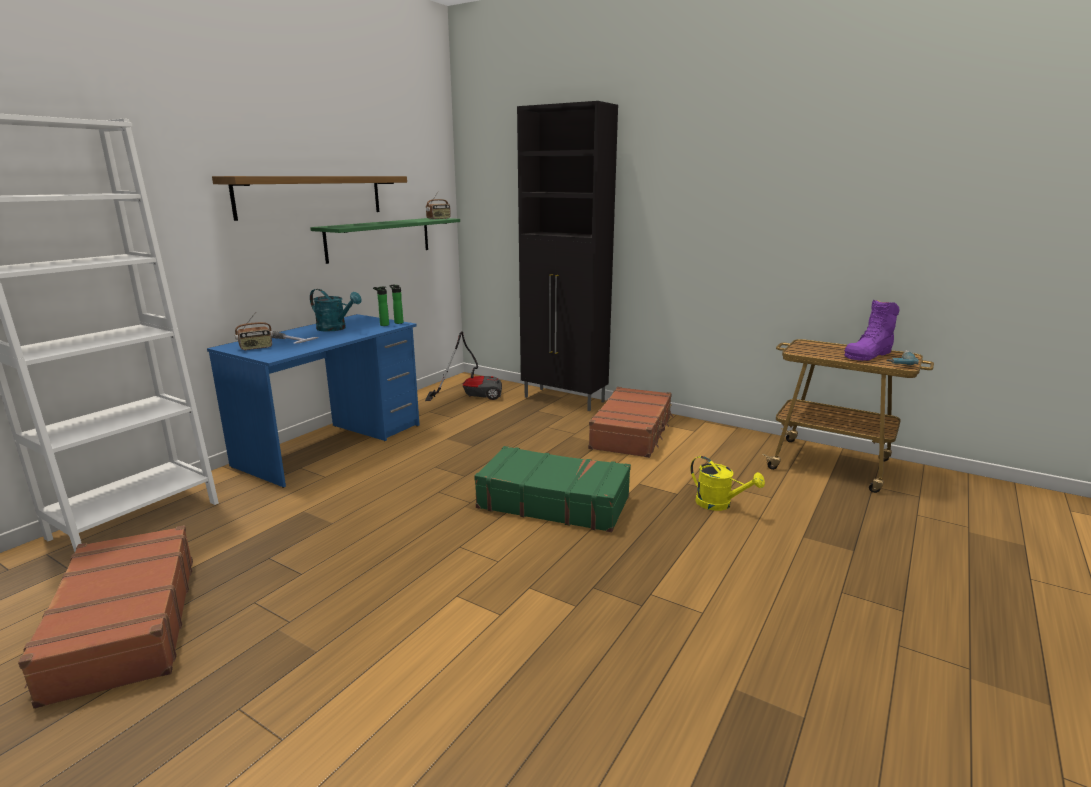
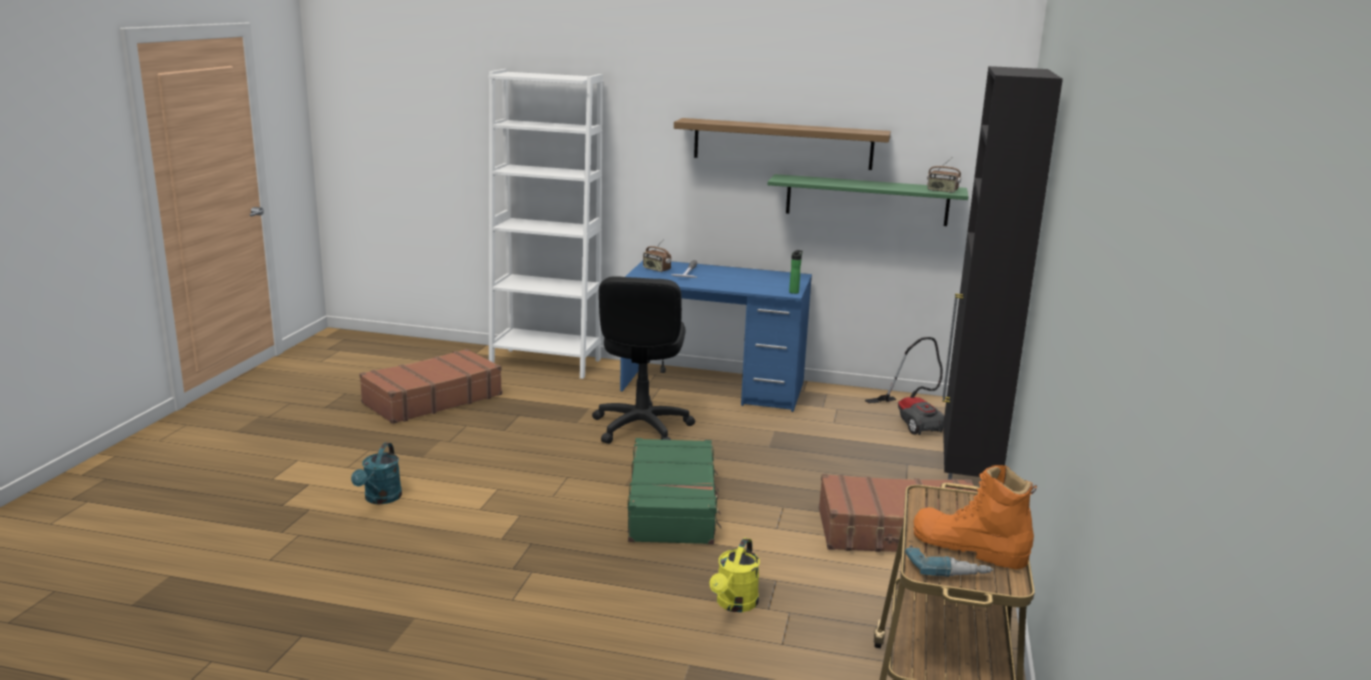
camera: 70 degrees right, 0 degrees up
turquoise watering can [310,289,362,331] -> turquoise watering can moved to [351,443,402,504]
bottle [373,286,389,326] -> none
purple boot [845,299,900,361] -> orange boot [913,465,1037,569]
none -> black office chair [592,276,695,444]

